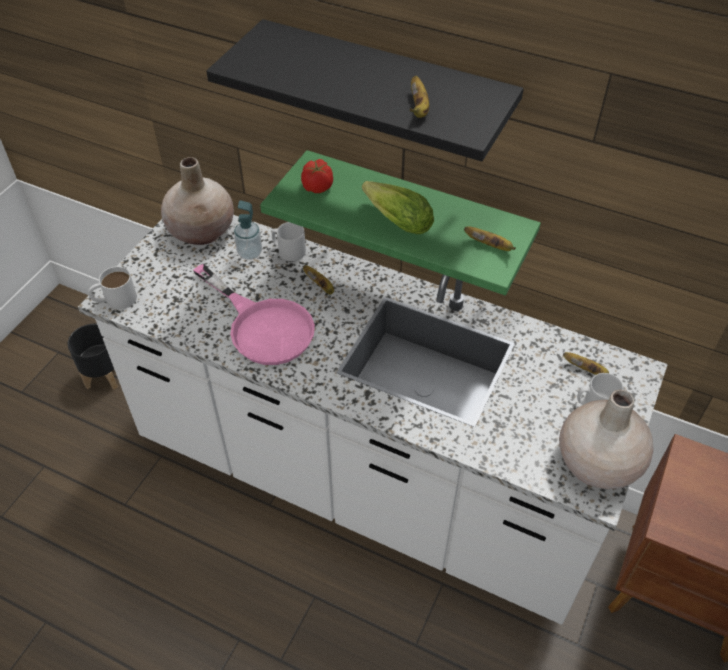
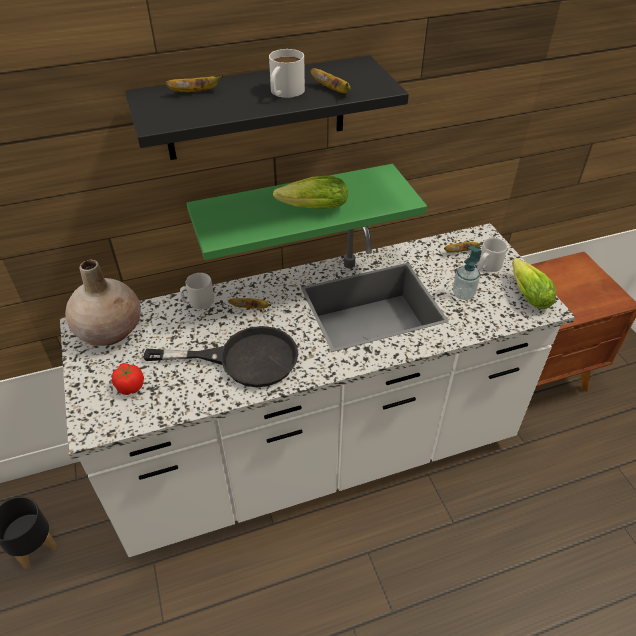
camera: 45 degrees left, 5 degrees down
white mug [88,266,137,310] -> white mug moved to [269,49,305,98]
pink frying pan [193,264,315,365] -> black frying pan [144,326,298,387]
soap dispenser [234,200,262,260] -> soap dispenser moved to [453,246,482,300]
tomato [301,159,333,193] -> tomato moved to [112,363,144,395]
banana [464,226,516,251] -> banana moved to [166,74,223,92]
beige vase [559,390,653,489] -> lettuce [512,258,556,309]

